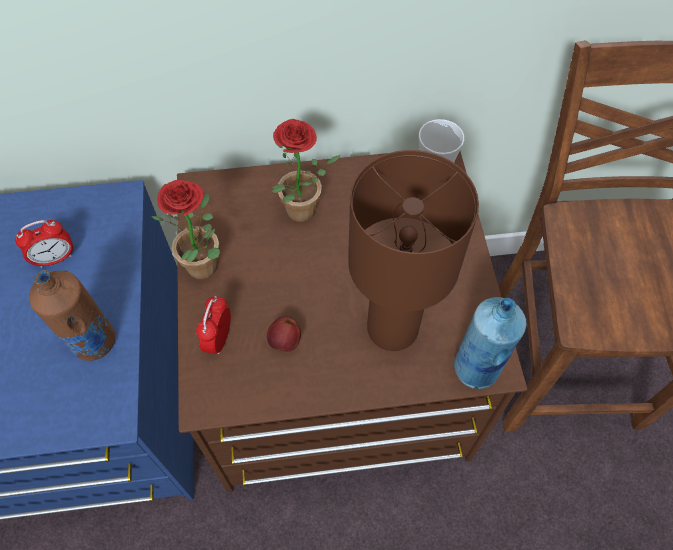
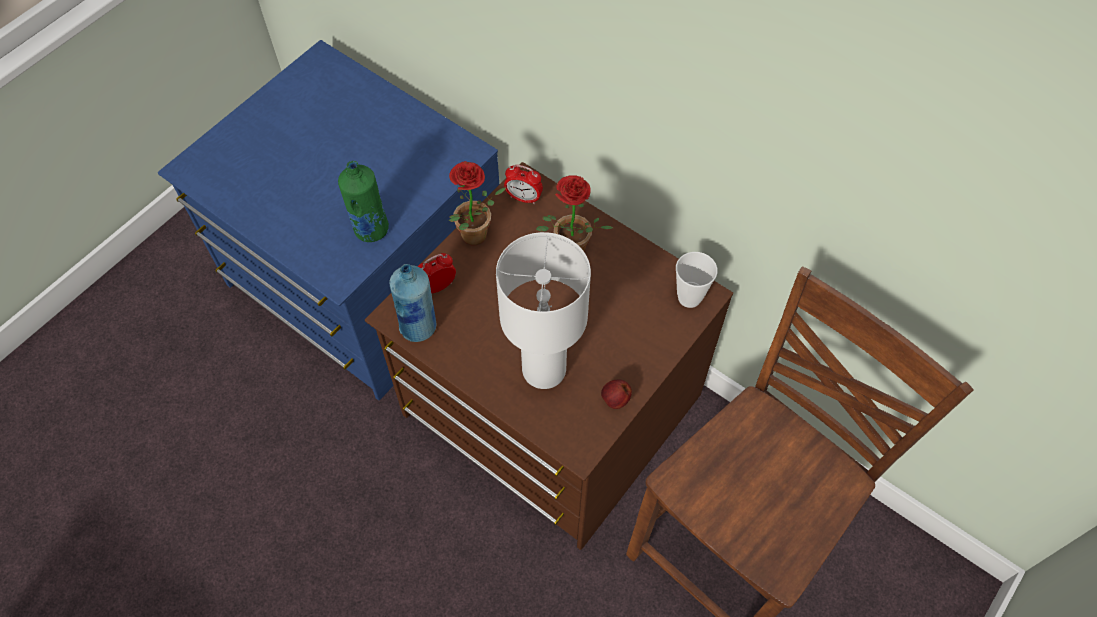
camera: 45 degrees right, 0 degrees up
alarm clock [15,220,73,268] -> alarm clock moved to [504,165,543,204]
brown bottle [29,270,116,361] -> green bottle [338,161,389,242]
apple [267,316,301,352] -> apple moved to [601,379,632,409]
brown table lamp [348,150,479,351] -> white table lamp [496,232,591,389]
blue bottle [454,297,526,389] -> blue bottle moved to [389,264,437,342]

